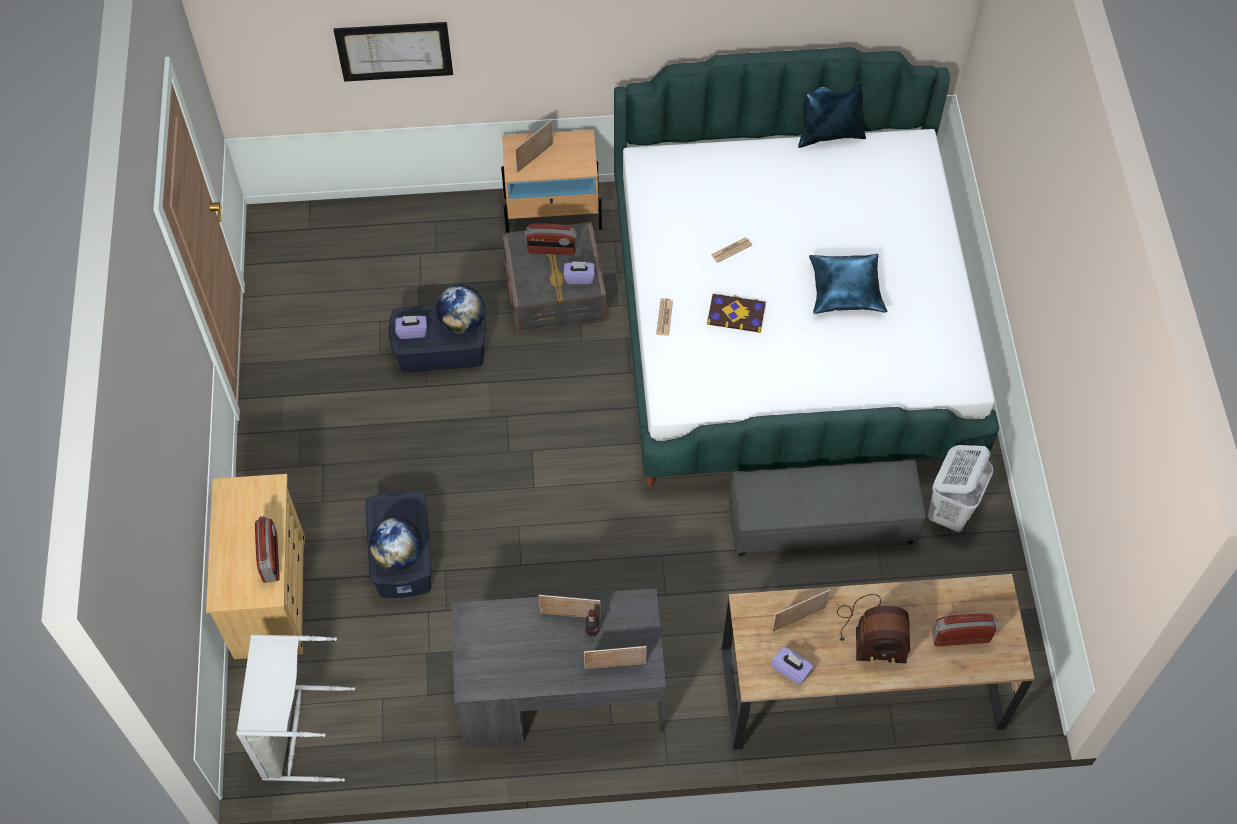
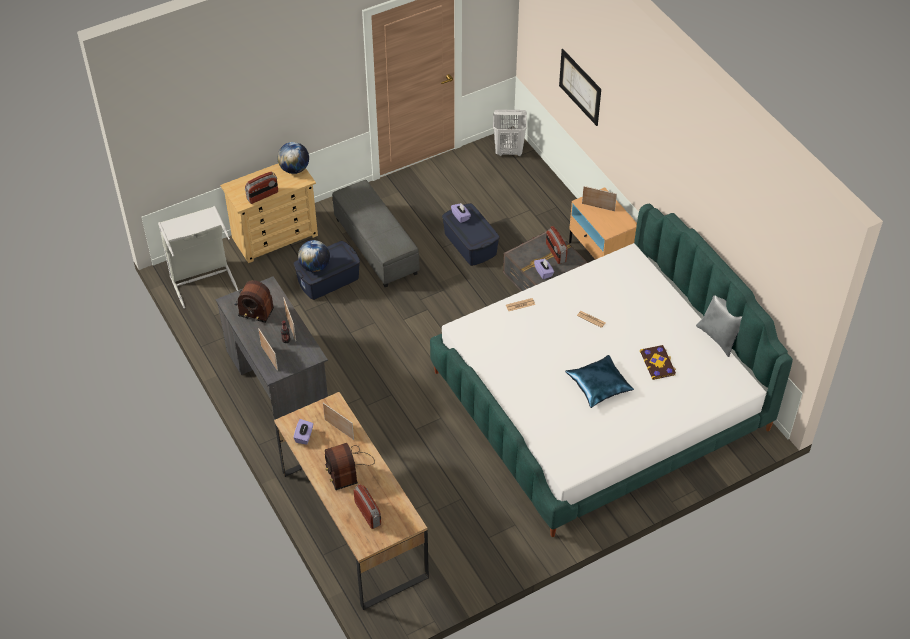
camera: 65 degrees right, 10 degrees down
globe [436,285,485,334] -> globe moved to [277,142,309,174]
book [707,294,766,333] -> book moved to [640,345,676,380]
grey ottoman [729,460,926,556] -> grey ottoman moved to [332,180,420,287]
blue pillow [798,83,866,148] -> grey pillow [696,295,742,357]
white laundry basket [928,445,993,532] -> white laundry basket moved to [493,109,527,156]
none -> radio [234,280,274,323]

